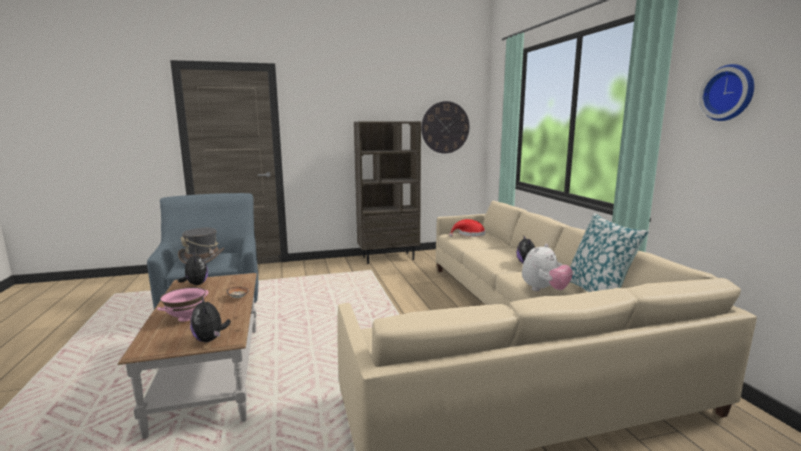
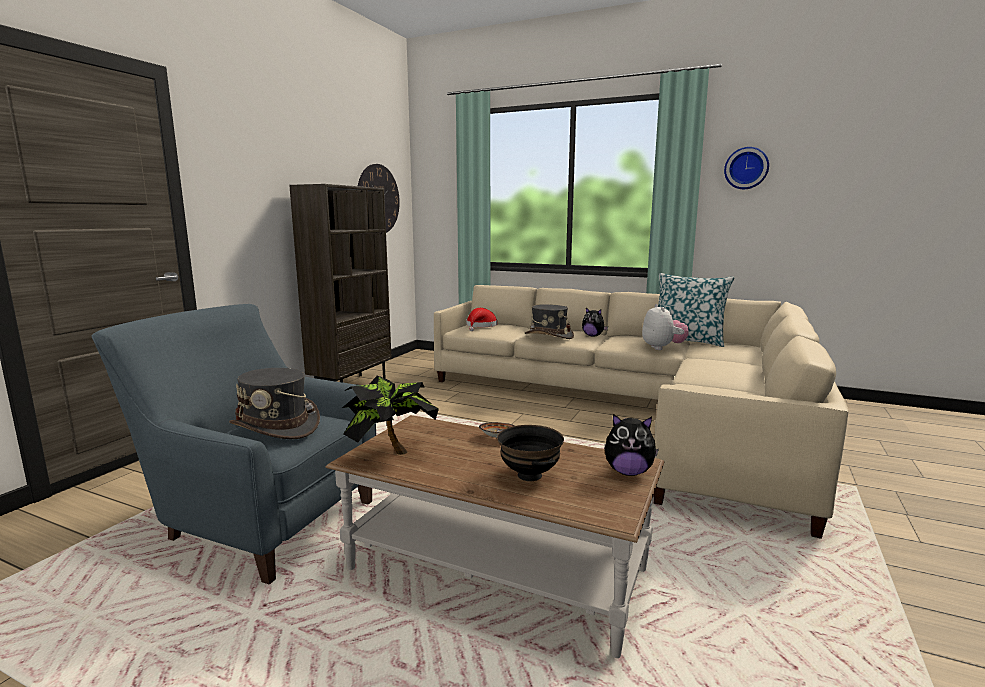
camera: 50 degrees left, 0 degrees up
pink bowl [157,287,208,322] -> black bowl [497,425,564,481]
plush toy [178,252,208,285] -> potted plant [342,376,439,455]
none -> grey hat [525,304,574,339]

